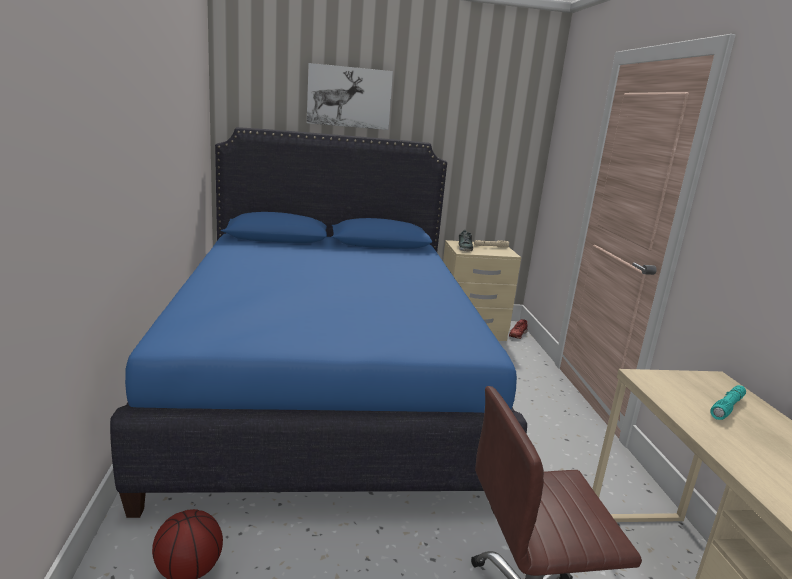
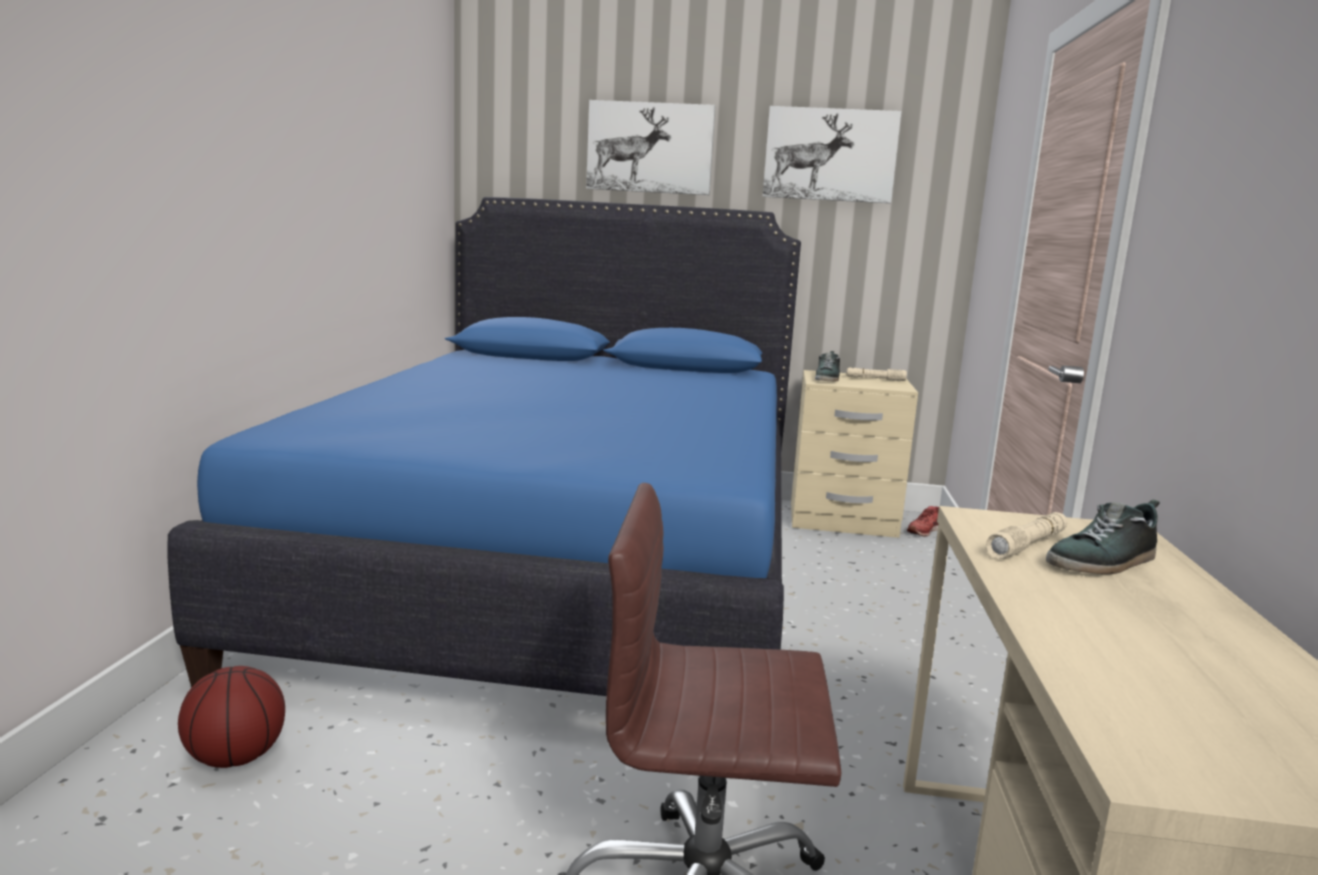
camera: 15 degrees right, 5 degrees down
turquoise flashlight [710,385,746,420] -> shoe [1046,499,1160,574]
none -> picture [763,106,901,203]
none -> beige flashlight [986,512,1067,559]

